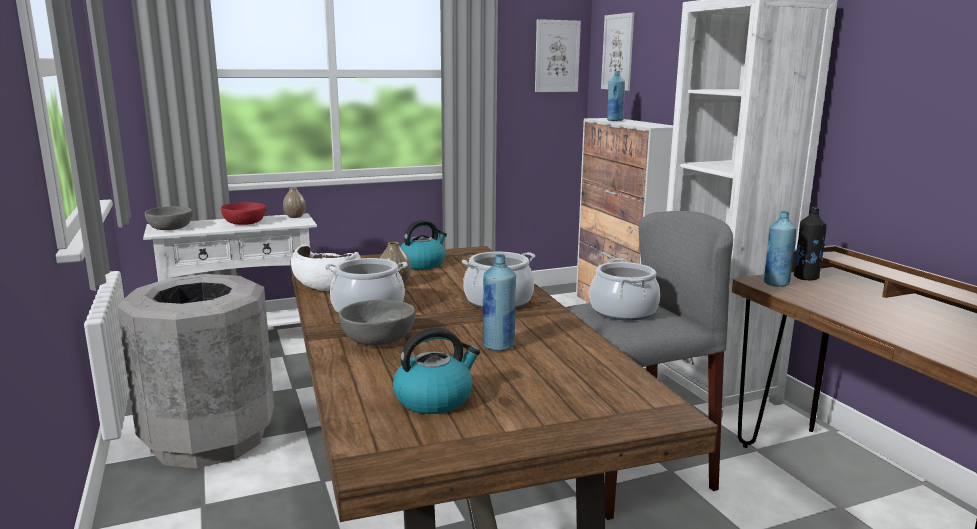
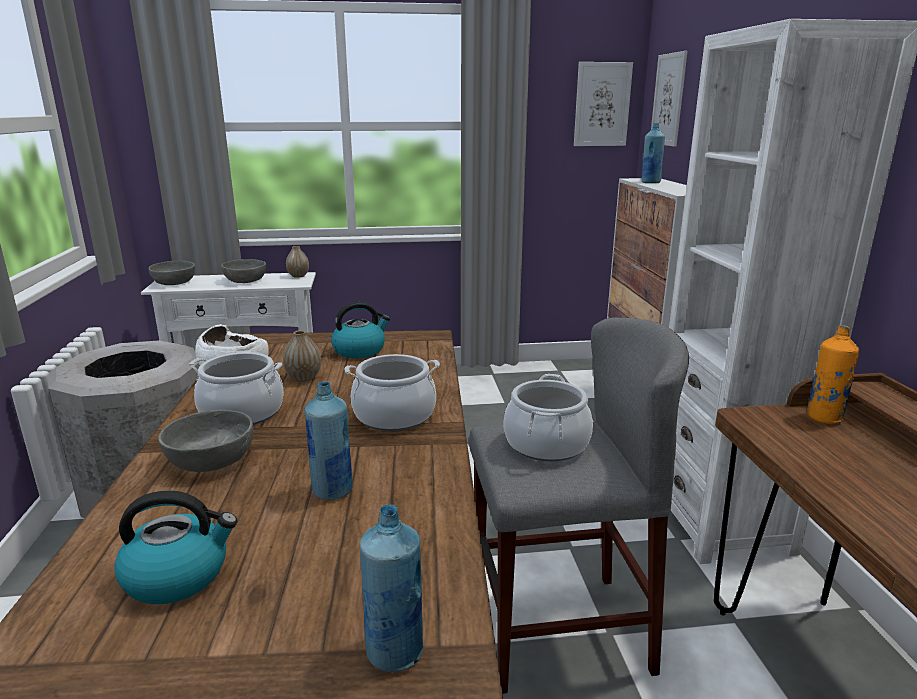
camera: 15 degrees right, 5 degrees up
red bowl [221,202,266,225] -> grey bowl [221,259,266,283]
blue bottle [764,211,797,287] -> blue bottle moved to [360,504,423,672]
black bottle [794,207,827,281] -> orange bottle [807,325,859,424]

